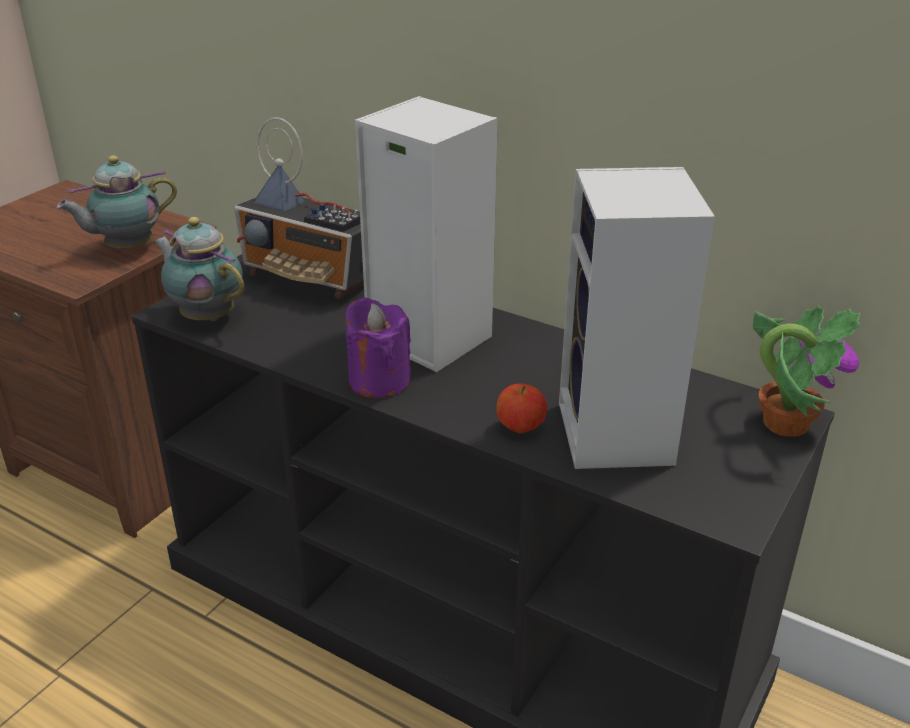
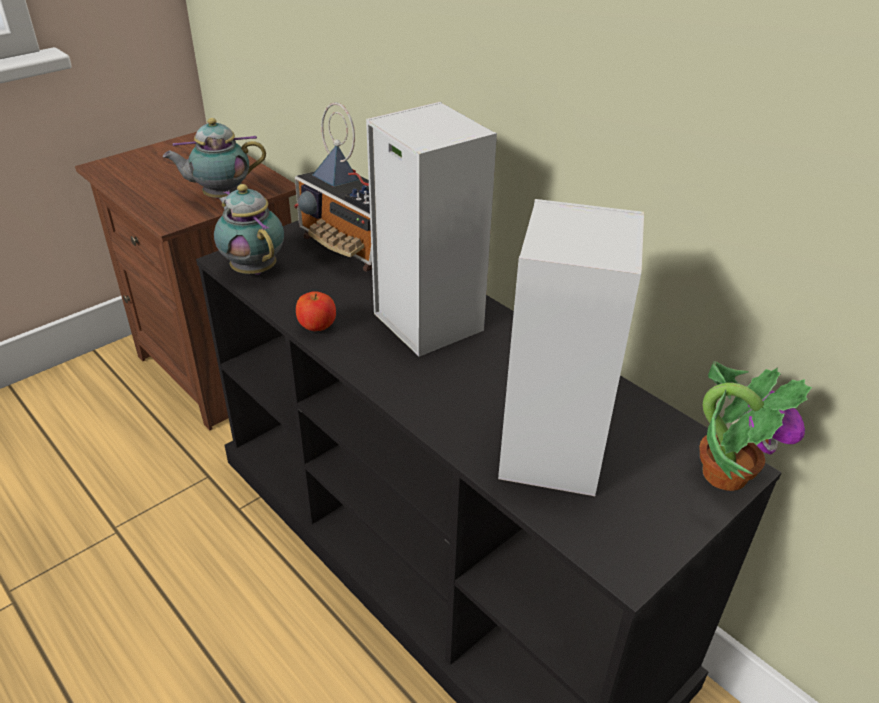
camera: 15 degrees right, 5 degrees up
purple candle [346,297,411,398] -> none
apple [496,384,547,433] -> apple moved to [296,291,336,331]

